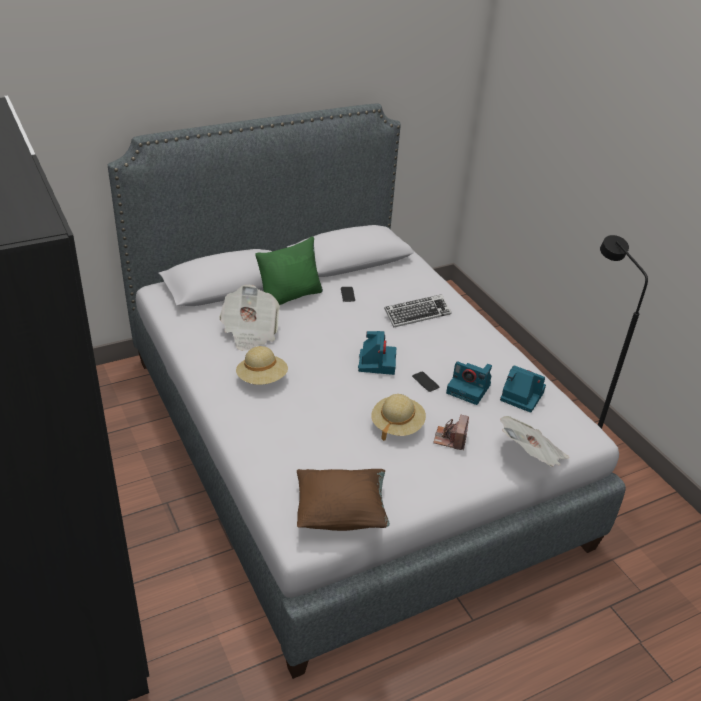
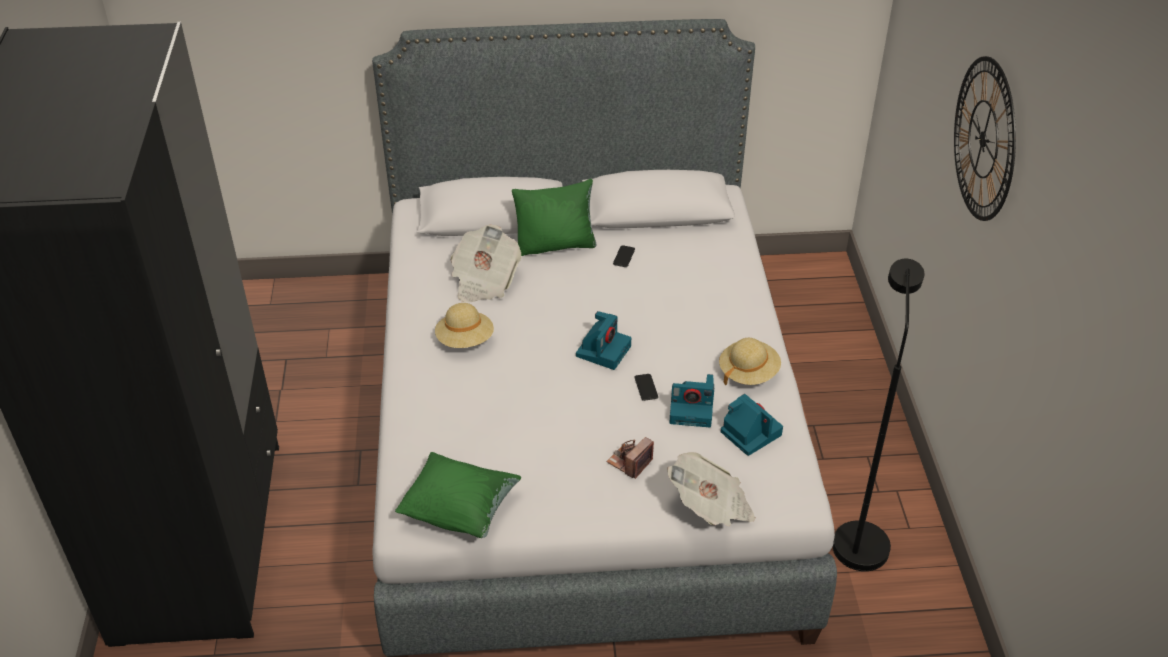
camera: 25 degrees right, 5 degrees up
brown pillow [297,469,390,531] -> green pillow [395,452,521,538]
beige hat [371,394,426,441] -> beige hat moved to [719,338,781,386]
keyboard [384,294,452,328] -> none
camera [446,362,492,405] -> camera turned 45 degrees counterclockwise [669,374,714,427]
none -> wall clock [954,56,1016,221]

